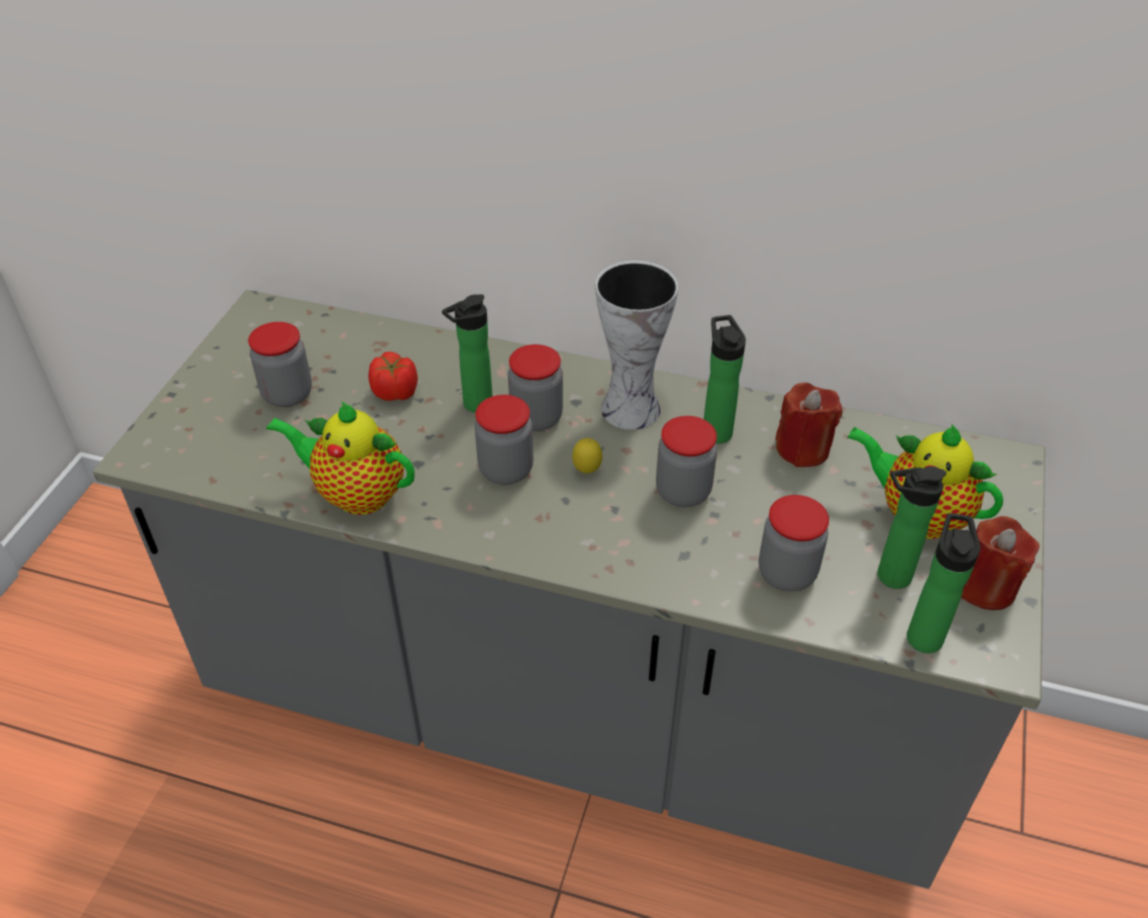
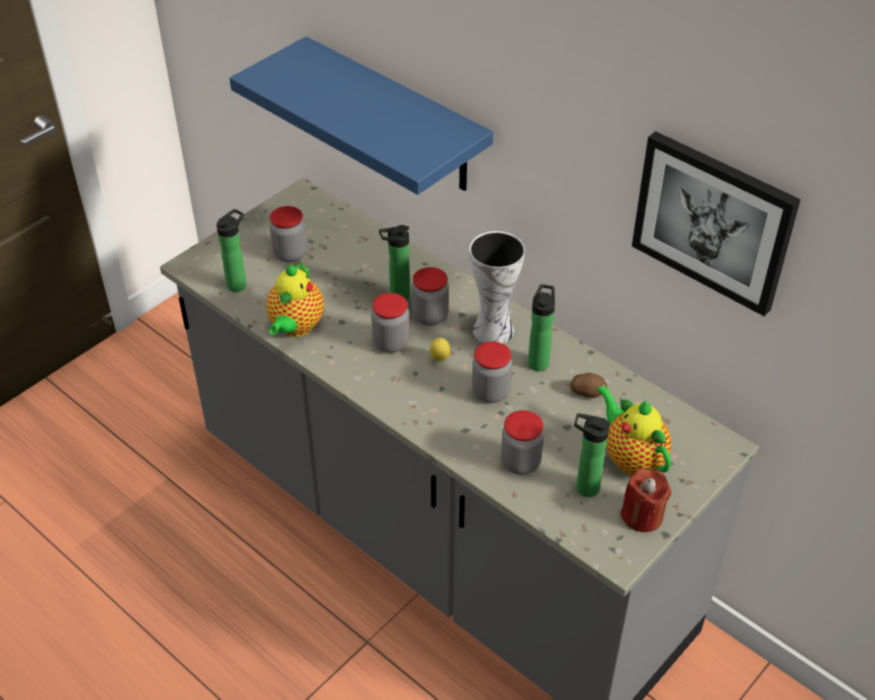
camera: 25 degrees right, 0 degrees up
teapot [266,402,415,515] -> teapot turned 120 degrees counterclockwise [266,261,324,337]
tomato [368,352,418,401] -> none
red candle [775,383,842,467] -> potato [570,373,607,398]
bottle [907,513,980,653] -> bottle moved to [217,209,247,292]
none -> blue shelf [230,36,493,195]
none -> picture [632,131,801,316]

